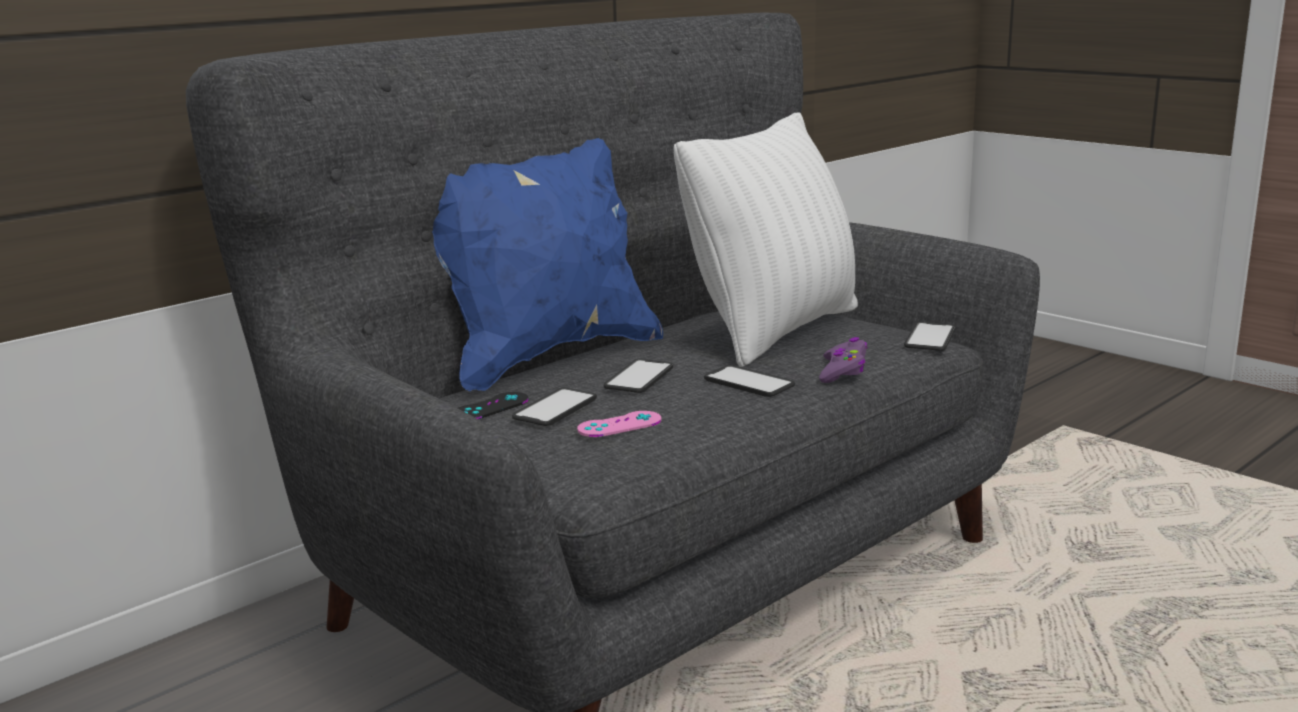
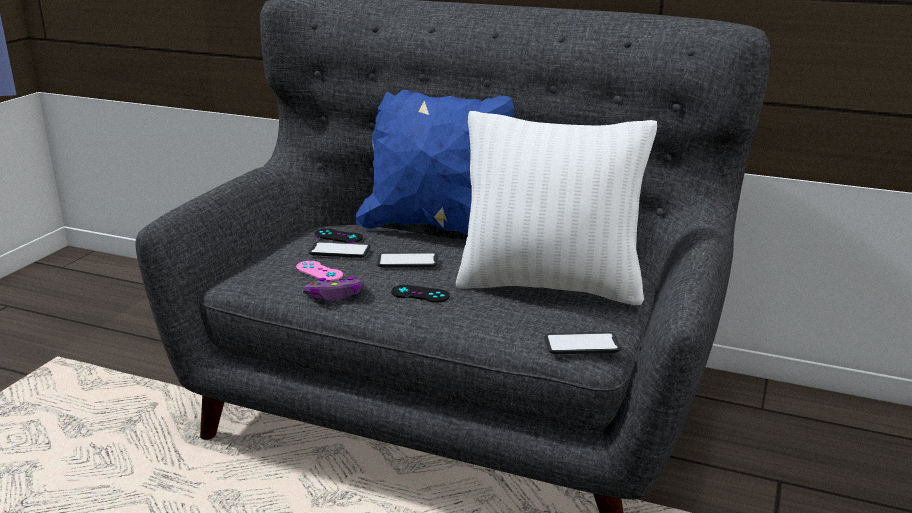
camera: 65 degrees right, 5 degrees up
phone [704,365,795,397] -> black game controller [391,285,450,303]
purple game controller [819,337,867,383] -> purple game controller moved to [303,277,364,301]

